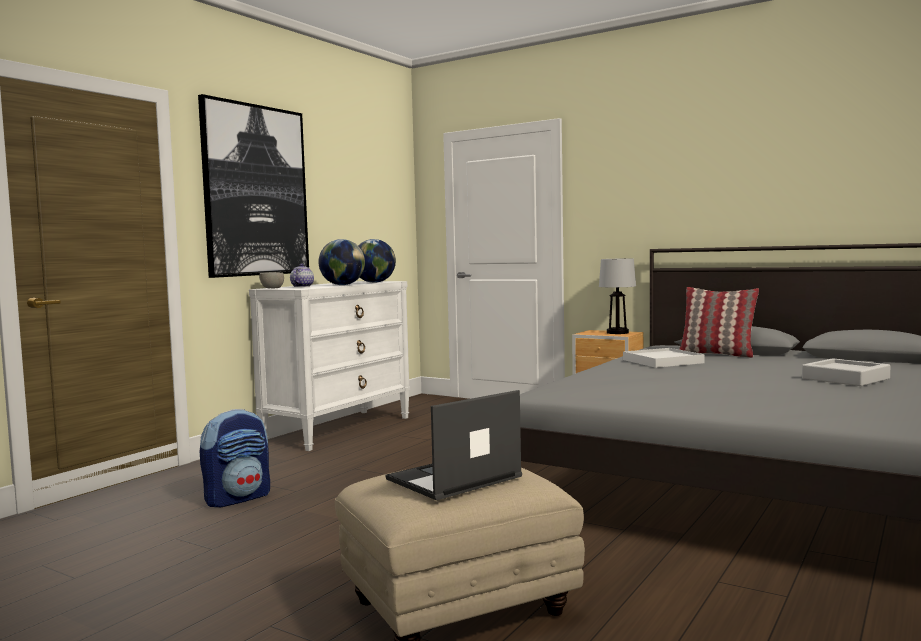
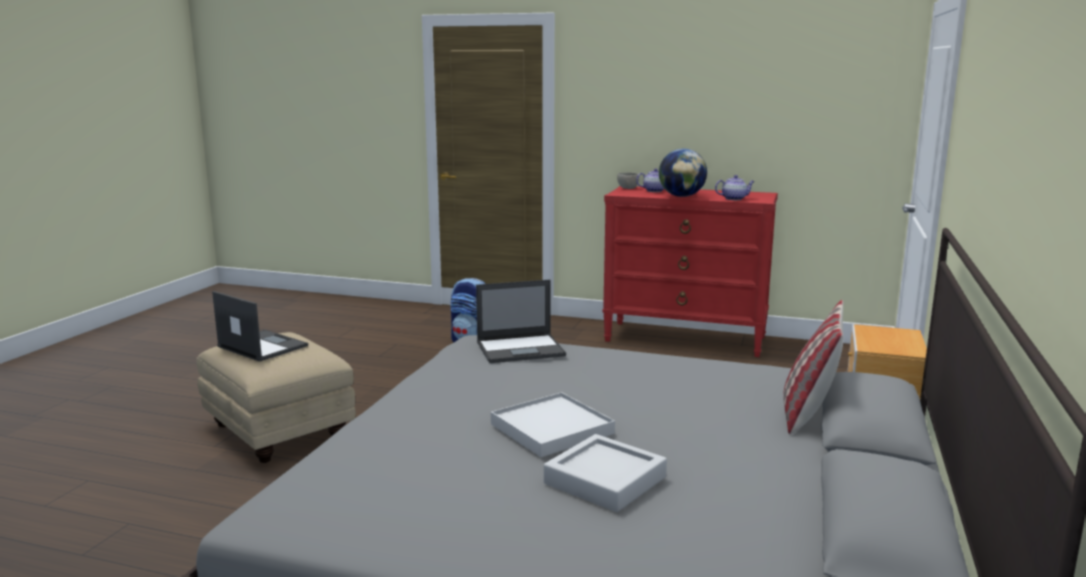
camera: 75 degrees right, 10 degrees up
picture [198,94,309,278] -> none
white dresser [249,281,410,451] -> red dresser [602,186,778,357]
globe [358,239,396,283] -> teapot [715,175,755,200]
table lamp [599,258,636,334] -> none
white tray [623,348,705,368] -> white tray moved to [491,392,615,457]
none -> laptop [476,280,566,363]

